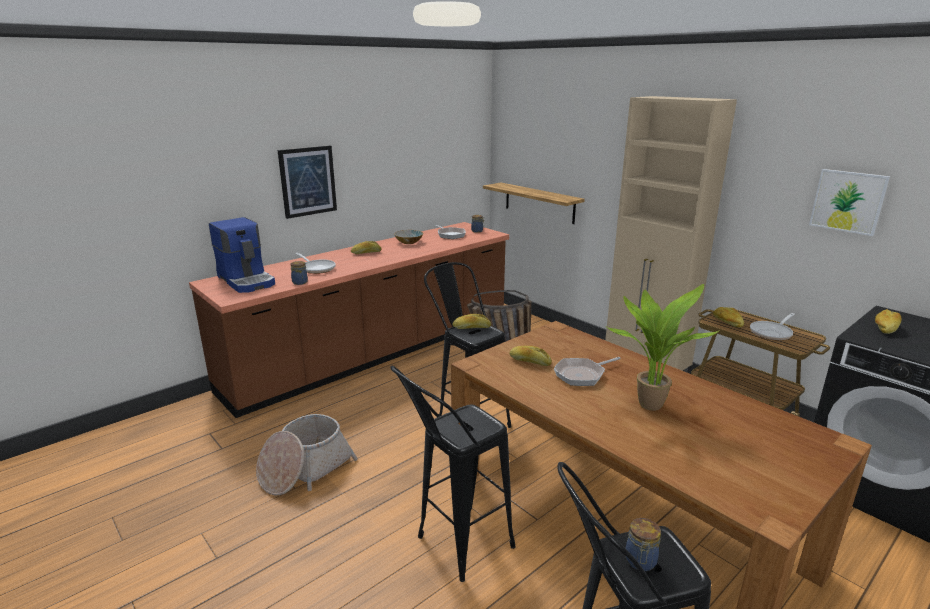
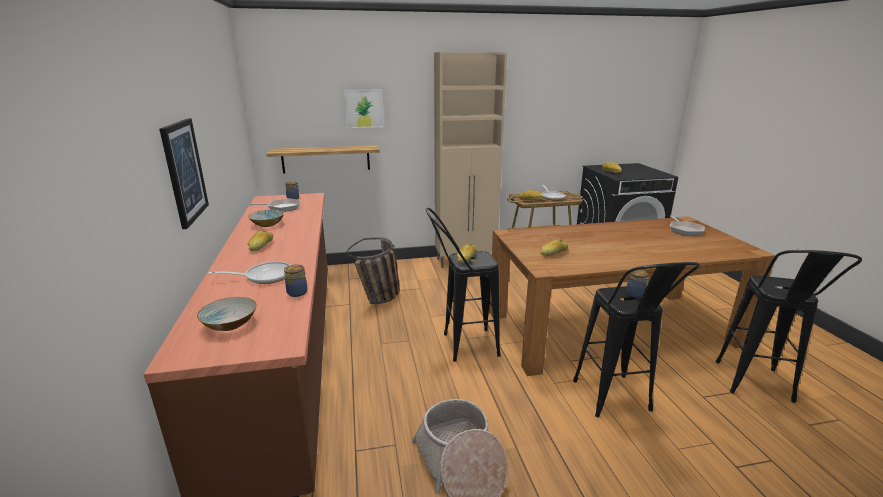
camera: 60 degrees left, 0 degrees up
coffee machine [209,217,275,293] -> bowl [197,297,257,331]
frying pan [554,357,621,386] -> frying pan moved to [670,215,705,236]
potted plant [607,284,720,411] -> none
jar [626,518,661,571] -> jar moved to [626,270,650,298]
picture [809,169,890,236] -> picture moved to [344,90,383,128]

